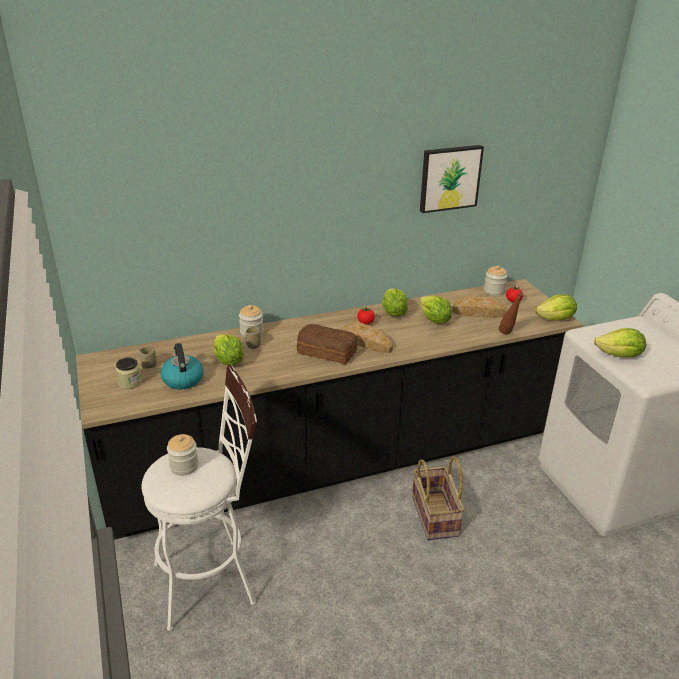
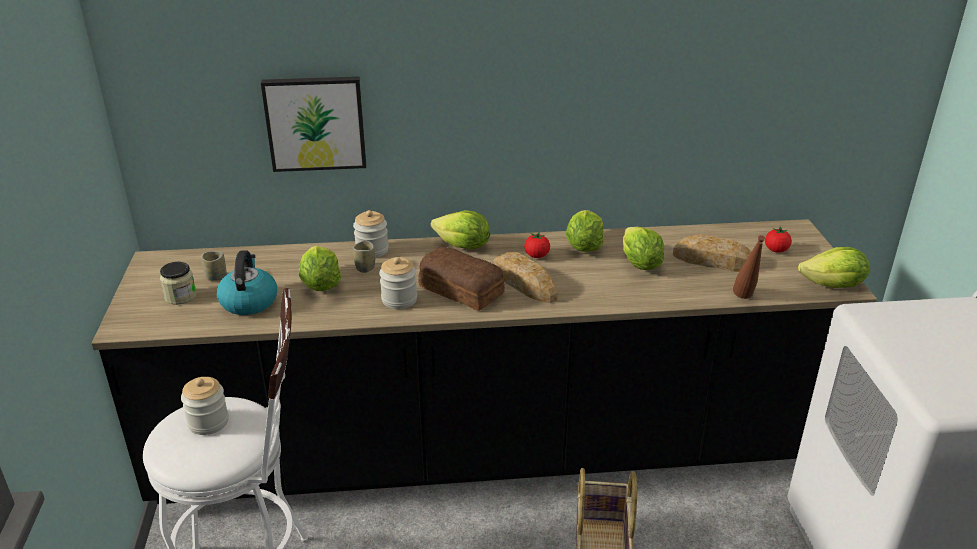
camera: 15 degrees right, 0 degrees up
picture [420,145,484,213] -> picture moved to [261,76,366,172]
jar [484,266,507,296] -> jar moved to [379,257,417,309]
lettuce [594,328,646,357] -> lettuce moved to [431,210,490,249]

